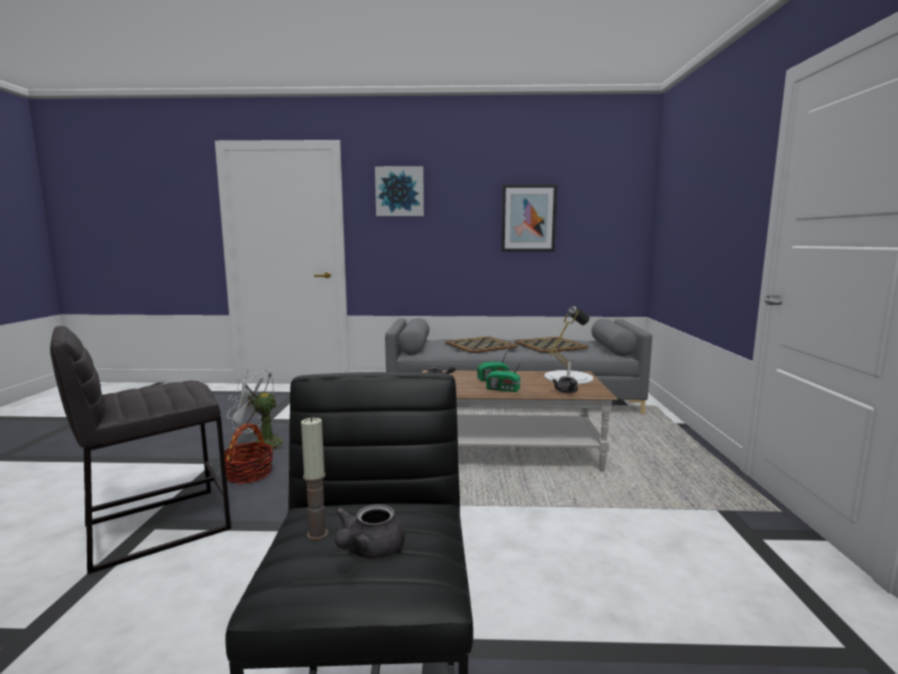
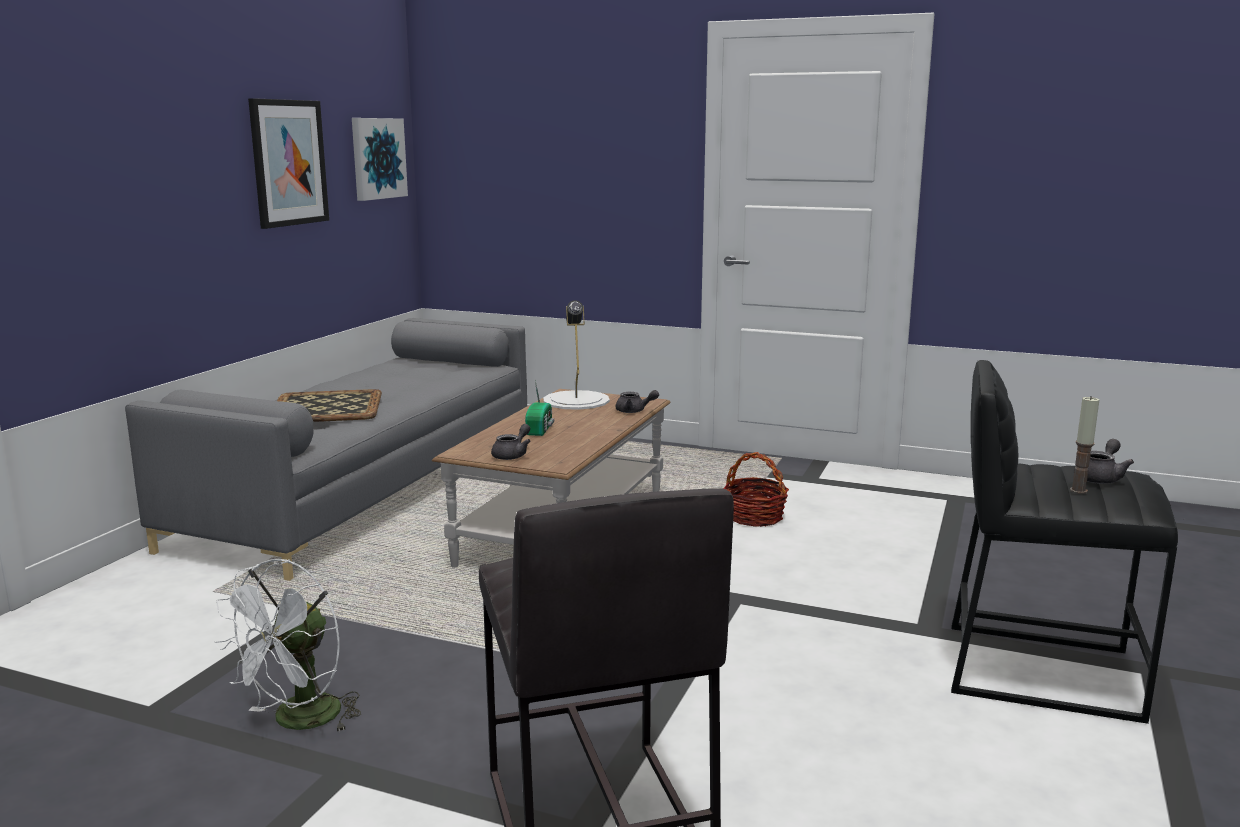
camera: 70 degrees left, 5 degrees up
basket [224,423,274,484] -> basket moved to [723,452,789,527]
grey teapot [335,504,405,559] -> grey teapot turned 90 degrees counterclockwise [1074,439,1134,484]
picture [375,166,424,216] -> picture moved to [352,118,408,201]
radio [486,359,523,392] -> none
tray [514,337,589,353] -> none

